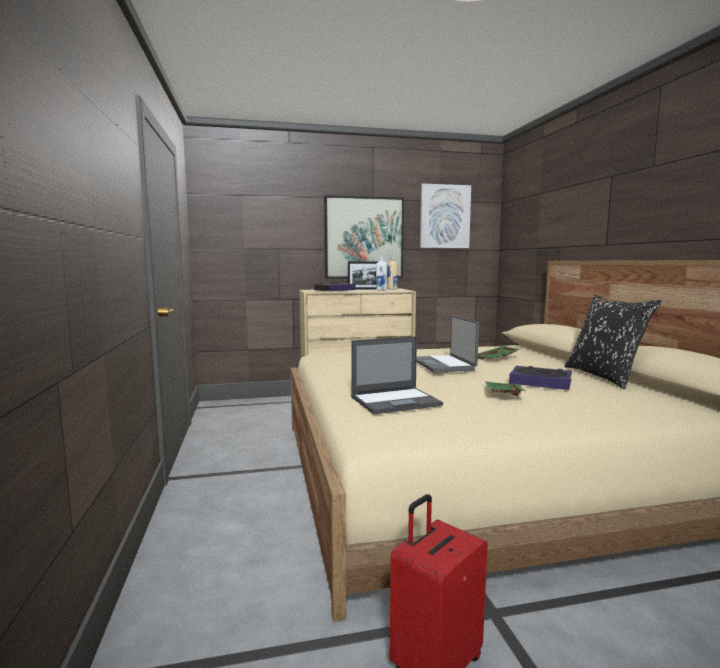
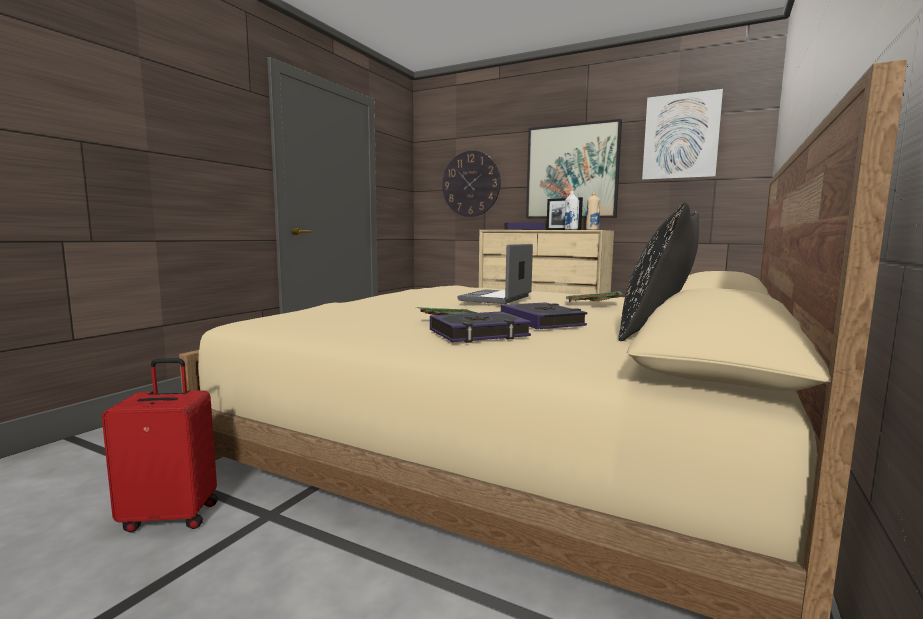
camera: 40 degrees right, 0 degrees up
laptop [351,336,443,414] -> none
none -> book [430,311,531,343]
none -> wall clock [442,151,501,217]

